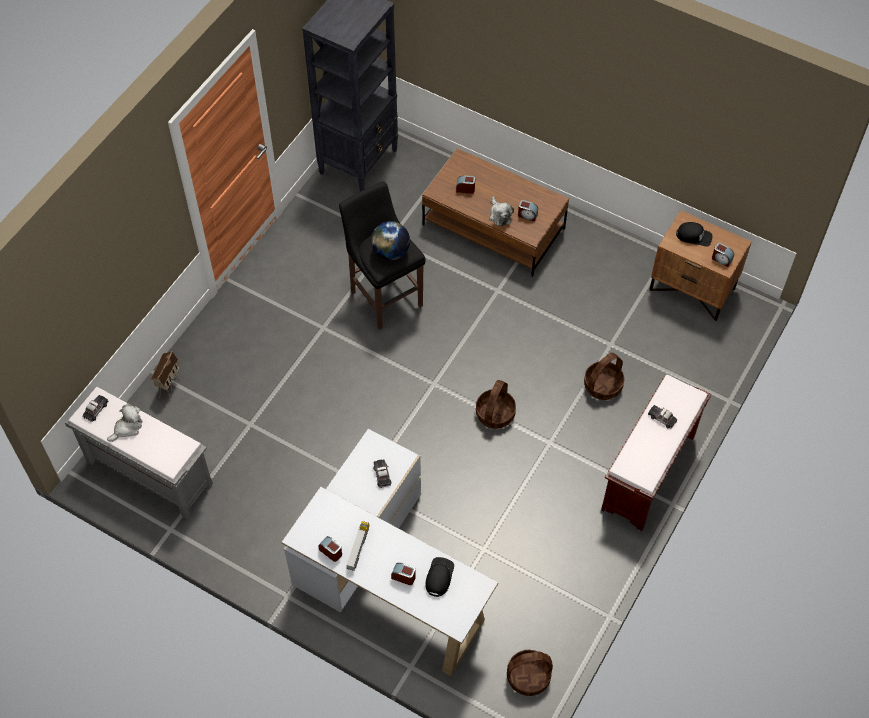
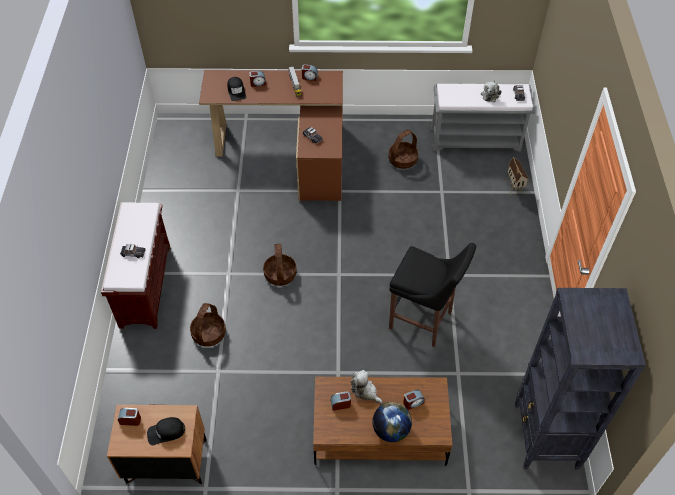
camera: 150 degrees right, 5 degrees down
white desk [282,429,498,676] -> brown desk [199,70,343,201]
globe [371,221,410,260] -> globe moved to [372,402,412,442]
basket [507,650,553,696] -> basket moved to [388,129,418,169]

